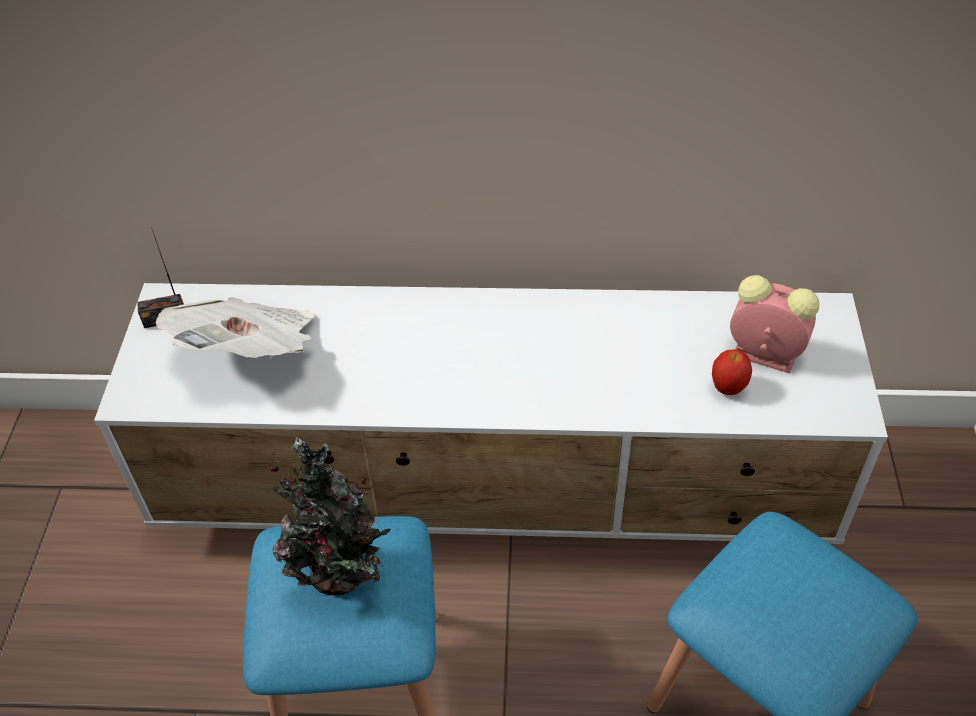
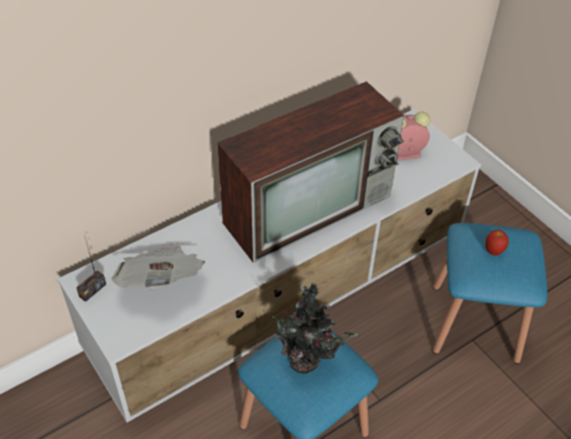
camera: 40 degrees left, 0 degrees up
apple [712,349,752,395] -> apple moved to [485,230,509,255]
none -> television [217,81,404,263]

